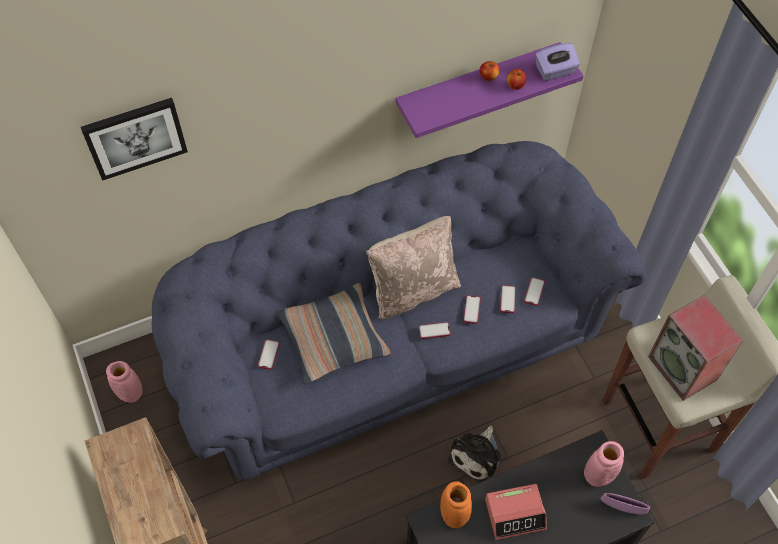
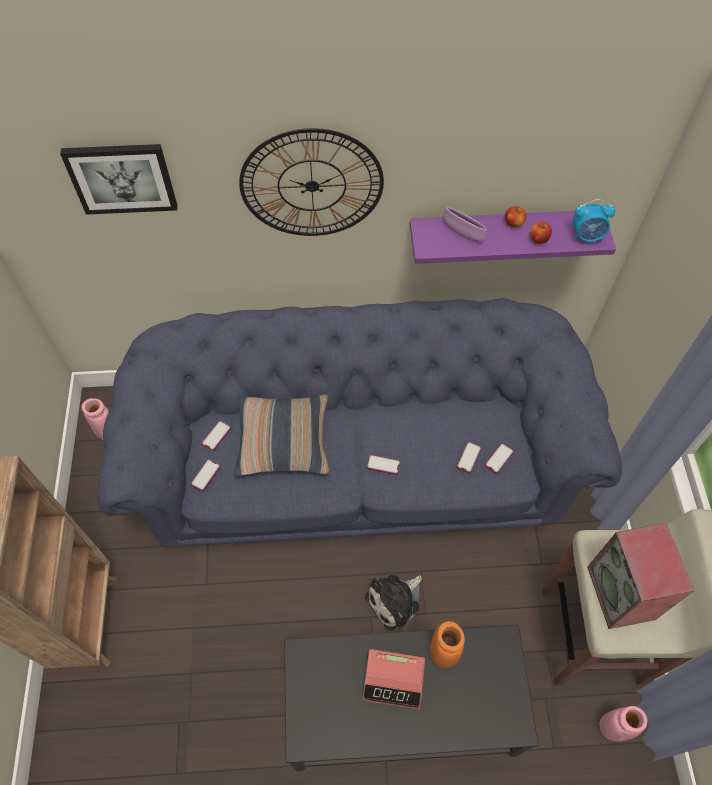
camera: 20 degrees right, 0 degrees up
beige pillow [366,216,461,319] -> none
orange vase [440,481,472,528] -> orange vase moved to [431,621,465,668]
phone [463,295,481,324] -> phone moved to [191,459,220,491]
purple tissue box [535,43,581,81] -> alarm clock [572,199,615,242]
pink vase [584,441,624,487] -> pink vase moved to [600,706,648,741]
purple bowl [601,493,650,514] -> purple bowl moved to [443,207,487,242]
none -> wall clock [239,128,384,236]

